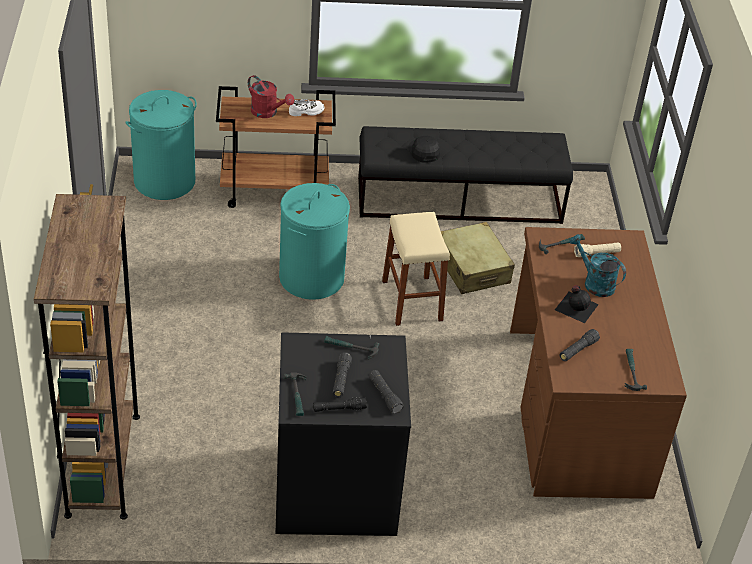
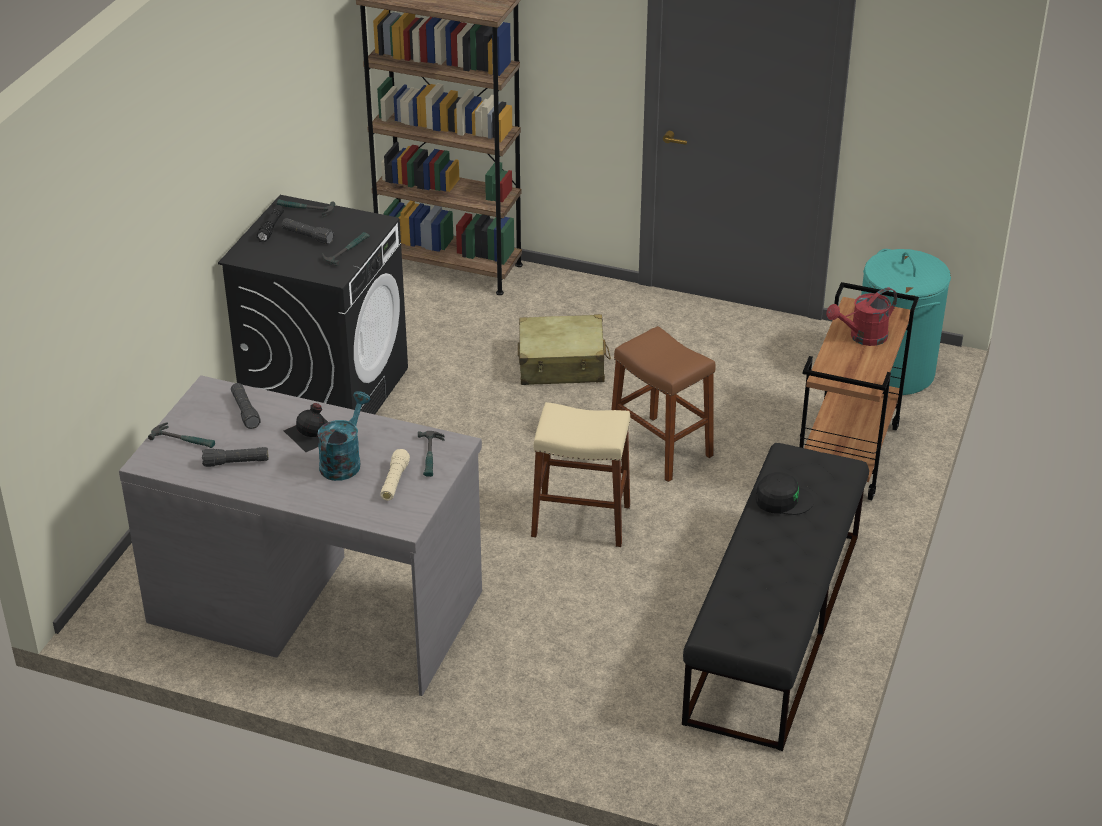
camera: 115 degrees right, 5 degrees down
turquoise laundry basket [279,183,350,300] -> brown stool [611,326,716,482]
white shoe [289,99,324,116] -> none
black flashlight [369,370,404,414] -> black flashlight moved to [202,447,268,467]
beige suitcase [441,222,515,294] -> beige suitcase moved to [518,314,611,385]
brown desk [510,227,687,499] -> grey desk [119,375,482,696]
turquoise watering can [569,234,626,297] -> turquoise watering can turned 45 degrees counterclockwise [317,391,370,481]

